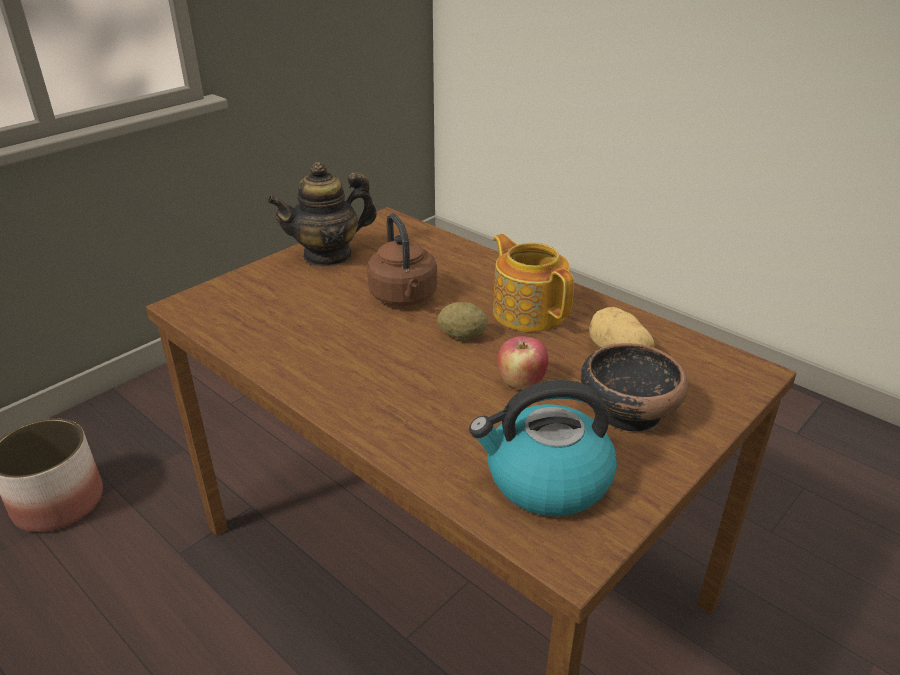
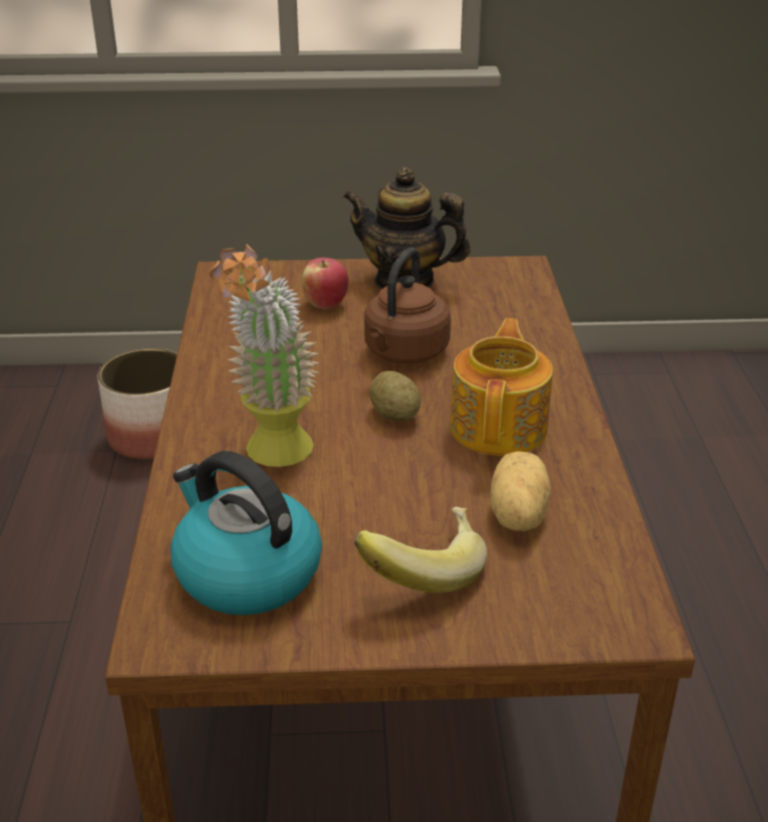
camera: 45 degrees right, 0 degrees up
apple [497,336,548,389] -> apple moved to [302,258,349,310]
bowl [581,343,688,432] -> banana [354,507,487,593]
none -> potted plant [209,244,319,467]

